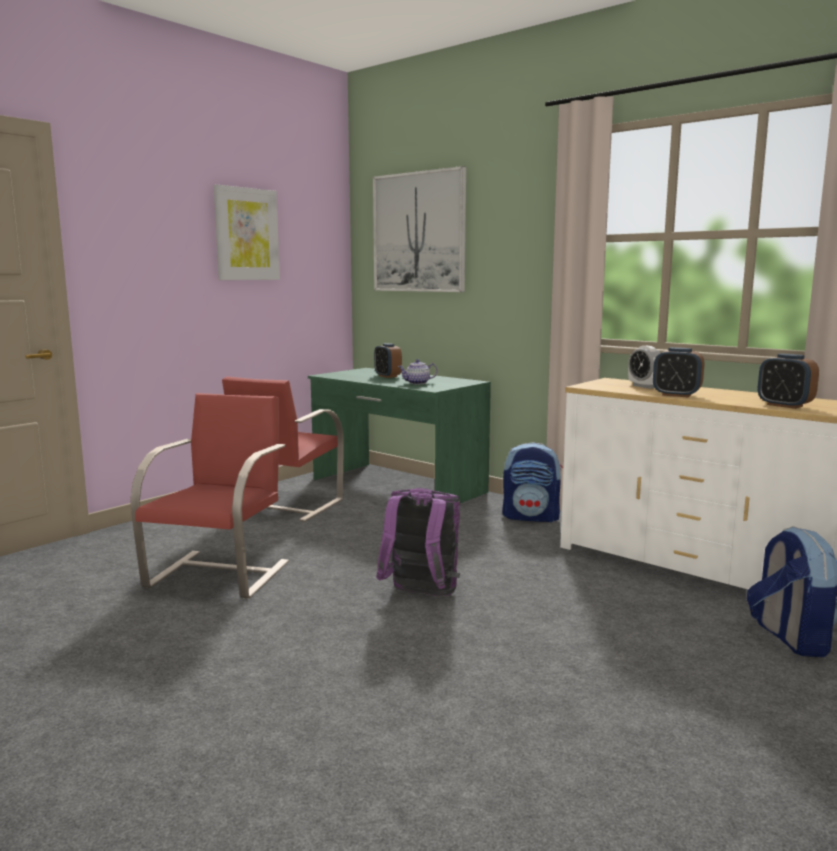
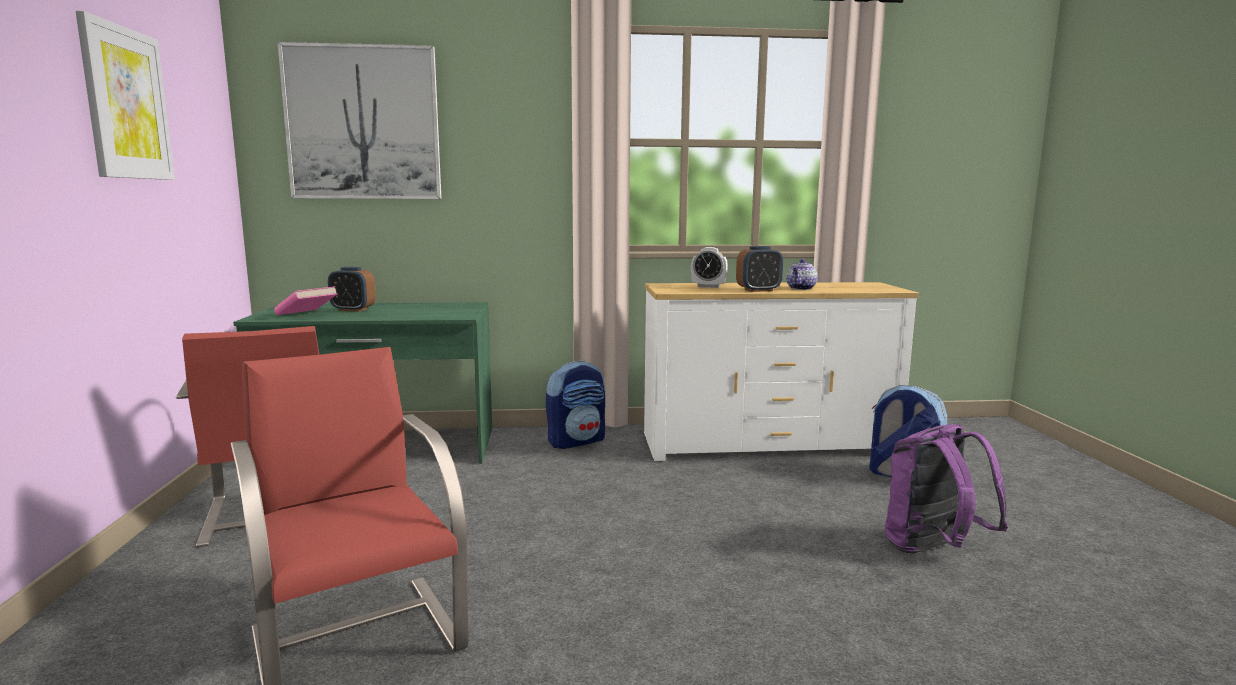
camera: 45 degrees left, 0 degrees up
purple backpack [376,488,460,596] -> purple backpack moved to [885,424,1008,553]
teapot [398,359,438,384] -> teapot moved to [786,259,818,290]
alarm clock [758,353,819,409] -> none
none -> pink book [274,286,337,315]

